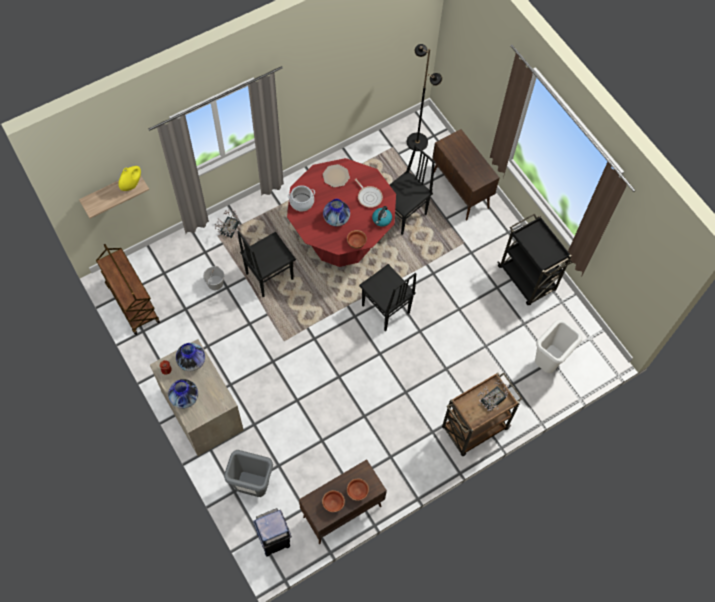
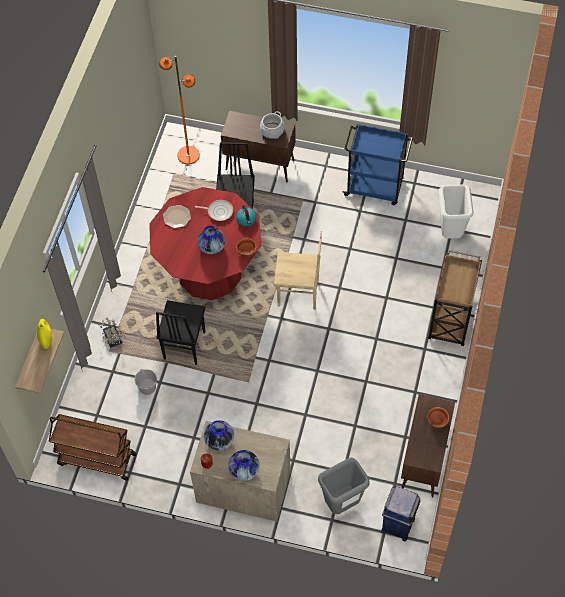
camera: 40 degrees left, 5 degrees down
cooking pot [288,185,315,211] -> cooking pot moved to [260,111,284,139]
bowl [322,490,345,512] -> none
black chair [359,264,417,331] -> beige chair [274,231,322,310]
black floor lamp [407,44,442,151] -> orange floor lamp [159,56,200,165]
potted plant [477,379,509,411] -> none
black cart [498,214,572,305] -> blue cart [342,124,413,205]

